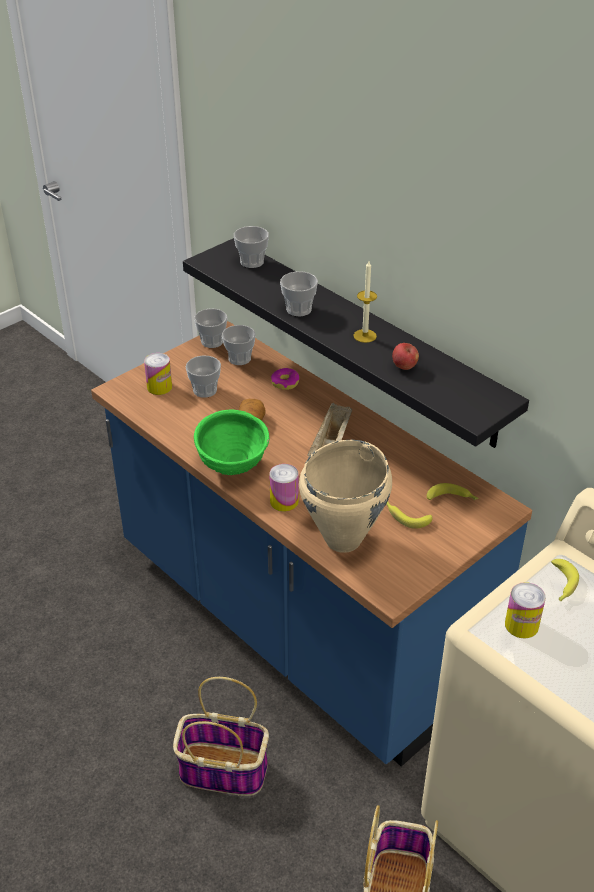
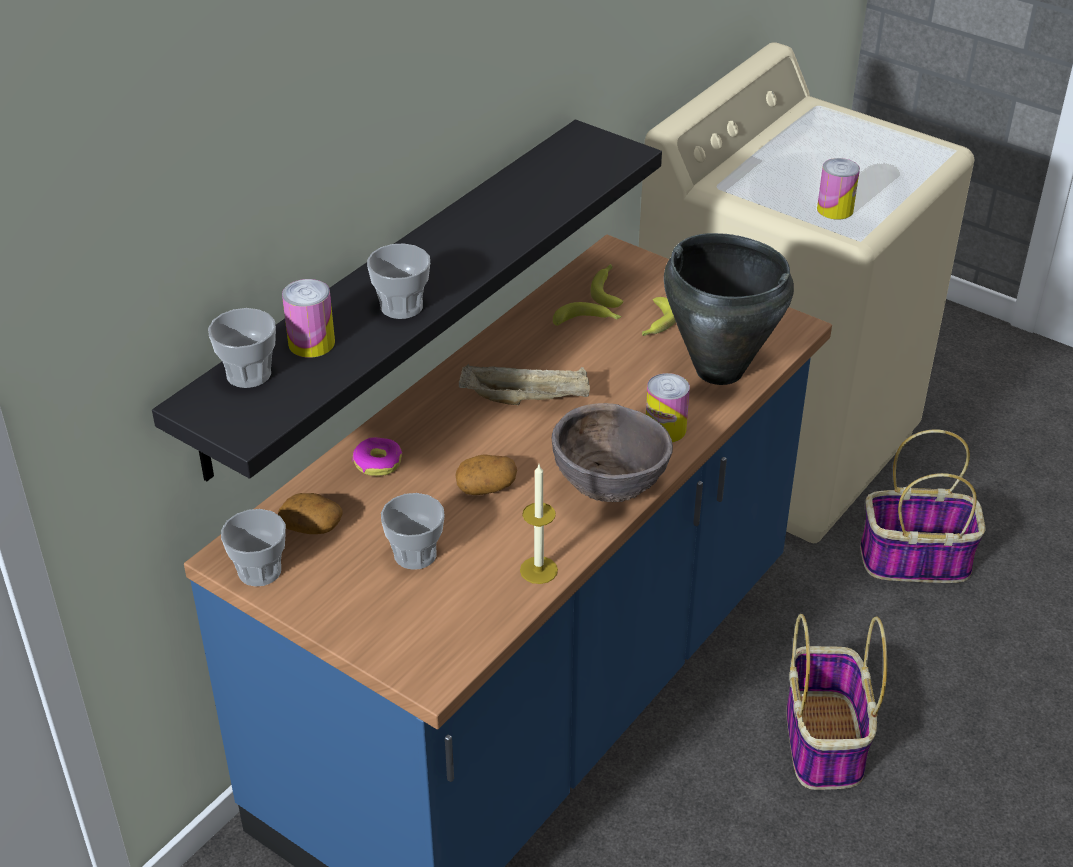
camera: 100 degrees left, 0 degrees up
can [144,353,172,395] -> can moved to [282,279,335,358]
green bowl [194,410,269,475] -> brown bowl [552,403,673,502]
cup [222,325,256,365] -> potato [278,493,343,534]
beige cooking pot [299,440,392,553] -> black cooking pot [664,233,794,385]
candle [354,261,377,343] -> candle moved to [520,465,558,584]
apple [392,343,419,370] -> none
banana [551,559,579,601] -> banana moved to [553,302,622,326]

